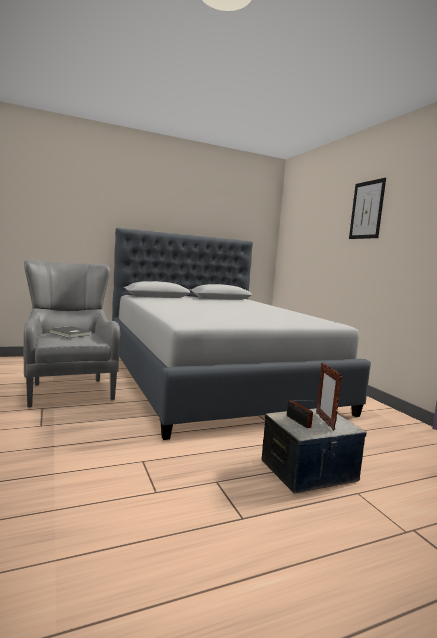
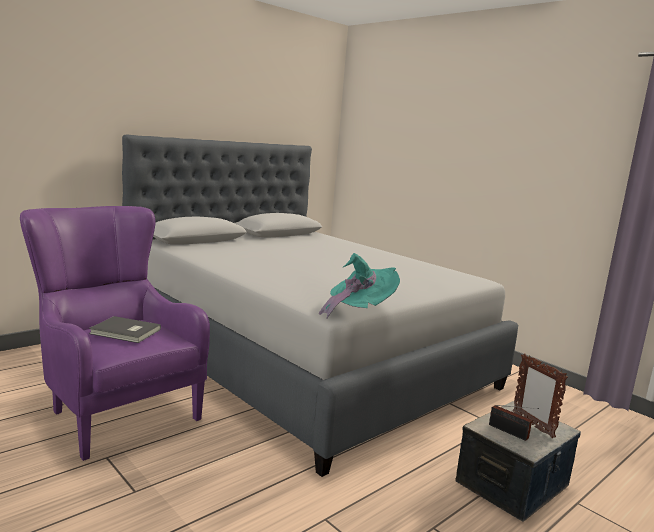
camera: 20 degrees left, 5 degrees up
grey armchair [24,259,120,407] -> purple armchair [20,206,210,461]
picture [349,178,386,239] -> none
none -> turquoise hat [319,253,400,318]

